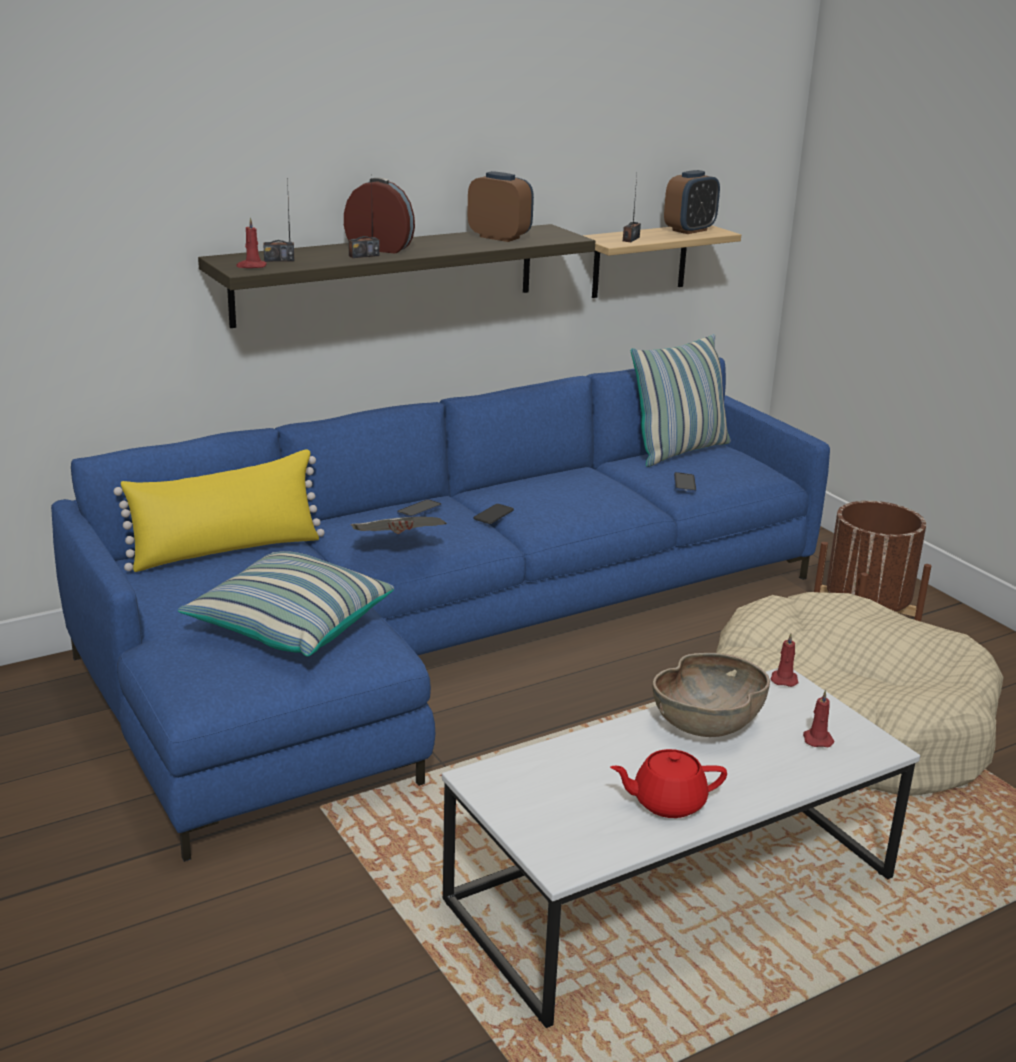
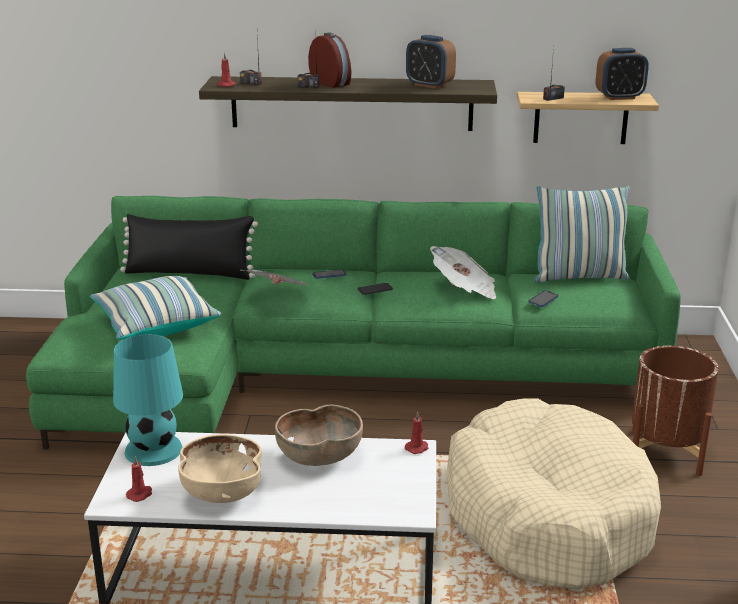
camera: 35 degrees right, 0 degrees up
blue sofa [51,358,830,862] -> green sofa [26,196,681,450]
yellow pillow [113,449,325,572] -> black pillow [120,214,258,280]
alarm clock [467,171,534,242] -> alarm clock turned 150 degrees clockwise [406,35,456,89]
red teapot [610,749,727,818] -> beige bowl [178,434,262,503]
red candle [803,690,834,747] -> red candle moved to [126,456,152,502]
none -> turquoise table lamp [113,334,183,466]
none -> newspaper [430,246,496,299]

